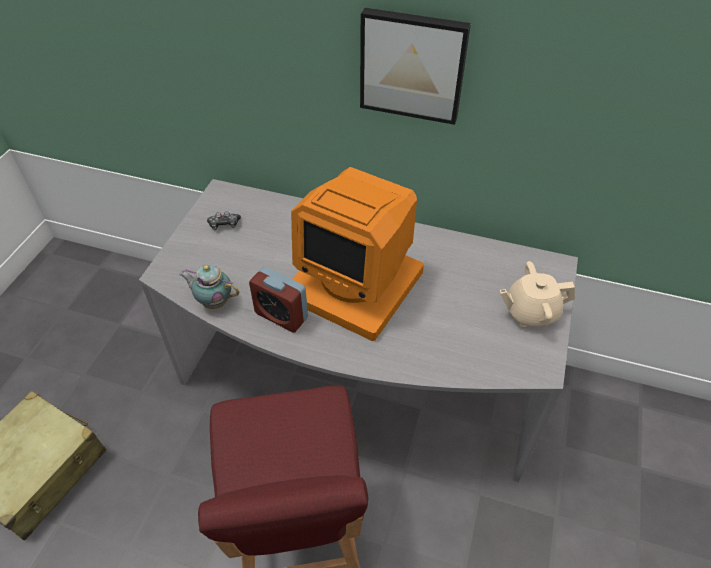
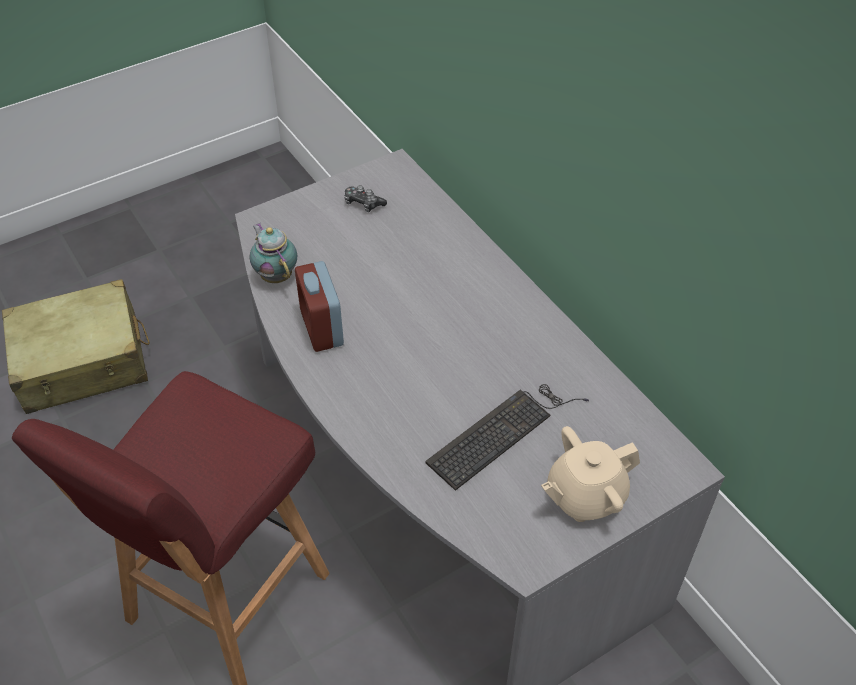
camera: 40 degrees right, 0 degrees up
monitor [291,167,424,341] -> none
picture [360,8,471,125] -> none
beige teapot [499,261,575,327] -> beige teapot turned 60 degrees counterclockwise [541,426,640,522]
none -> keyboard [425,384,589,491]

